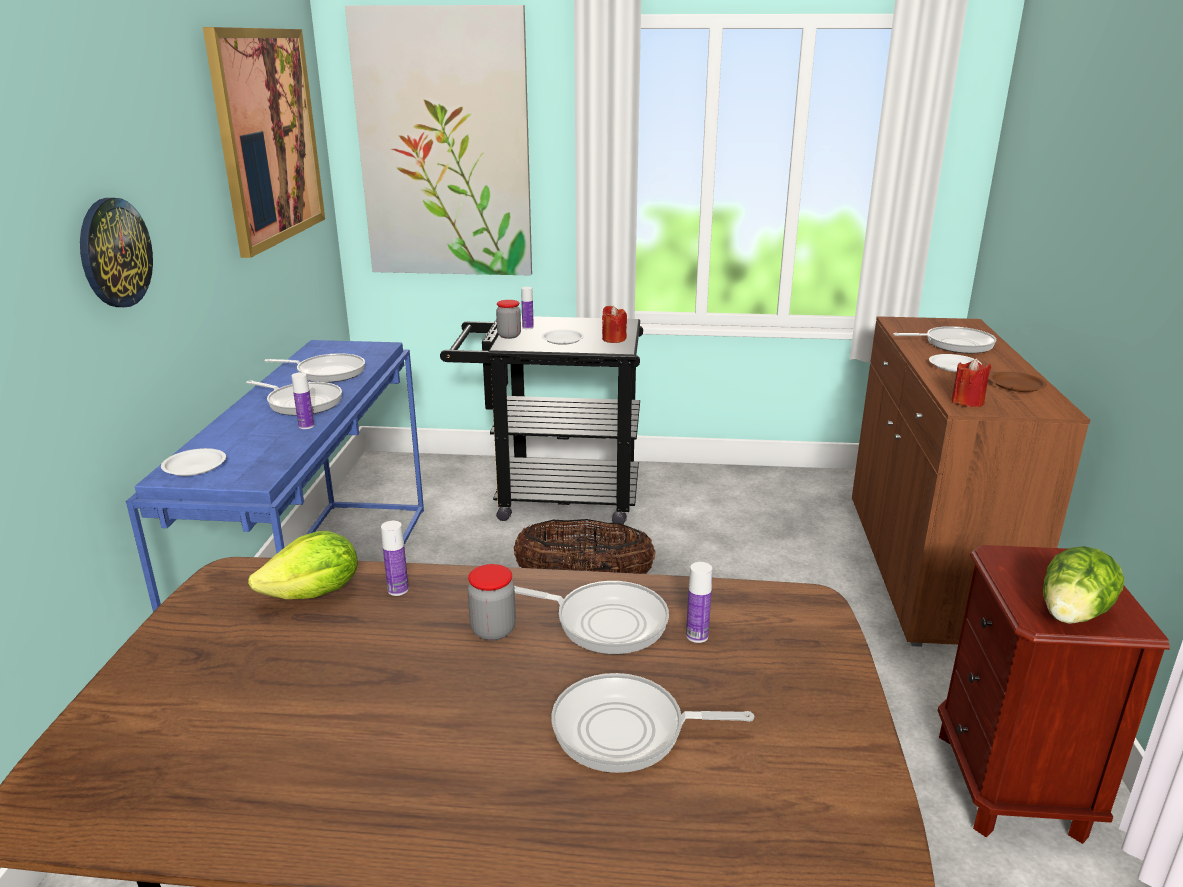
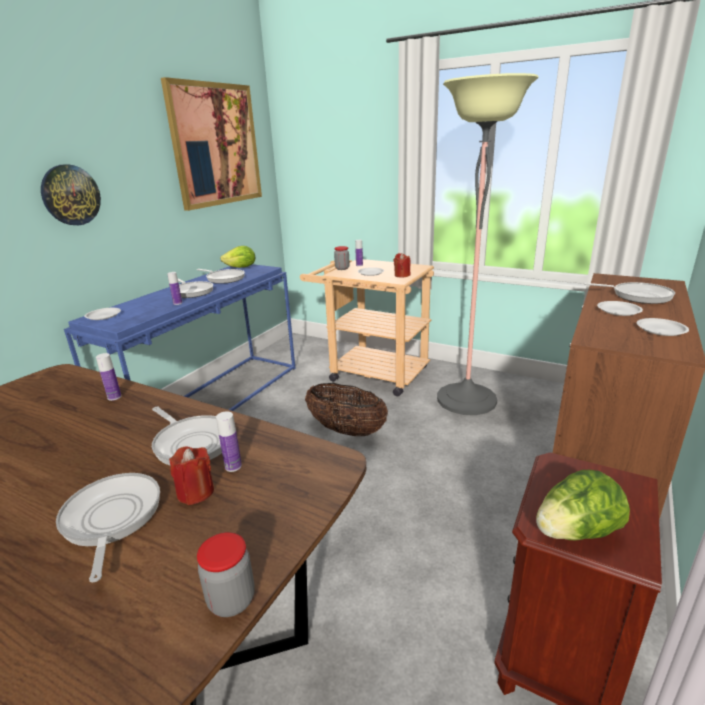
camera: 25 degrees right, 0 degrees up
lettuce [248,531,358,599] -> lettuce moved to [220,246,255,268]
picture [345,5,532,276] -> none
black cart [440,316,643,524] -> beige cart [300,259,434,396]
jar [467,564,516,641] -> jar moved to [197,532,255,617]
frying pan [551,673,754,773] -> frying pan turned 45 degrees clockwise [56,473,160,583]
red candle [951,358,991,407] -> red candle moved to [169,446,214,505]
brown plate [989,372,1047,392] -> white plate [637,318,689,336]
none -> floor lamp [437,73,539,415]

